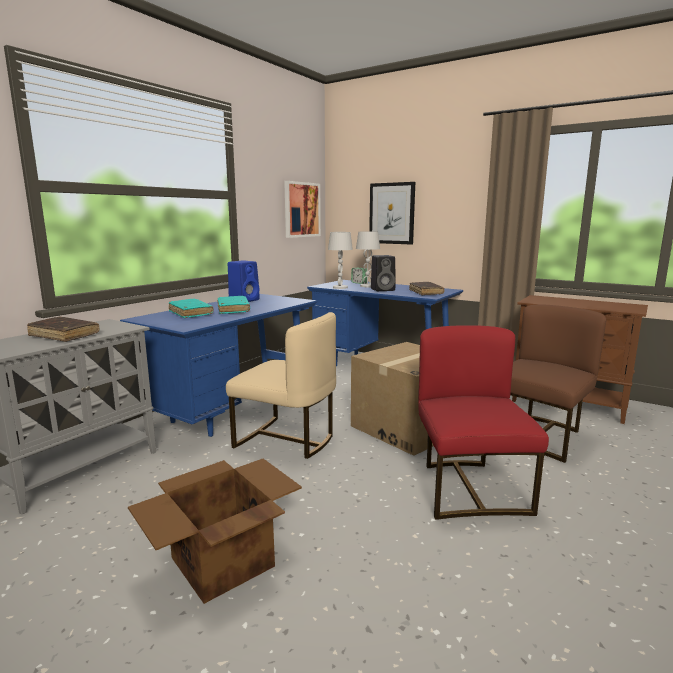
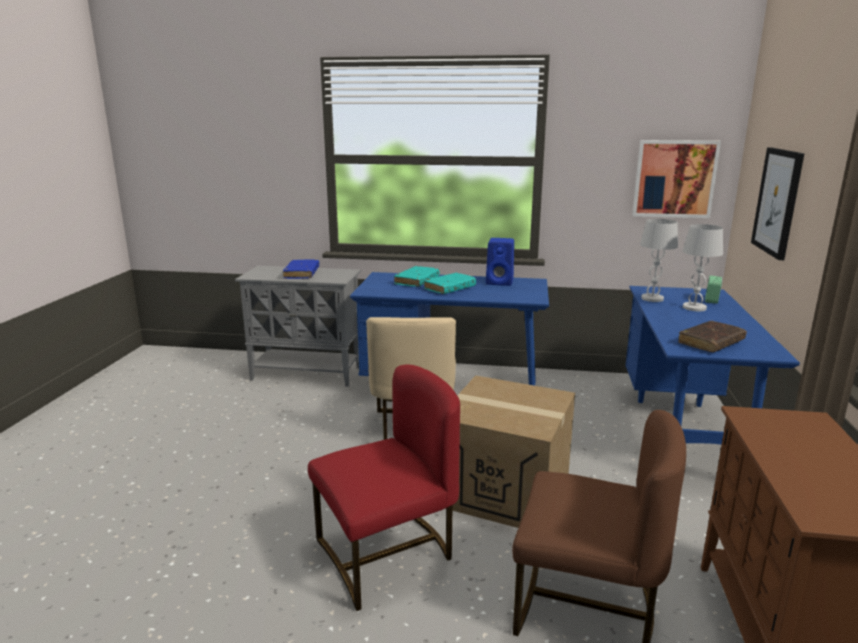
camera: 65 degrees right, 5 degrees up
brown book [27,317,99,342] -> blue book [283,259,319,279]
cardboard box [128,459,302,604] -> none
black speaker [371,255,395,291] -> none

